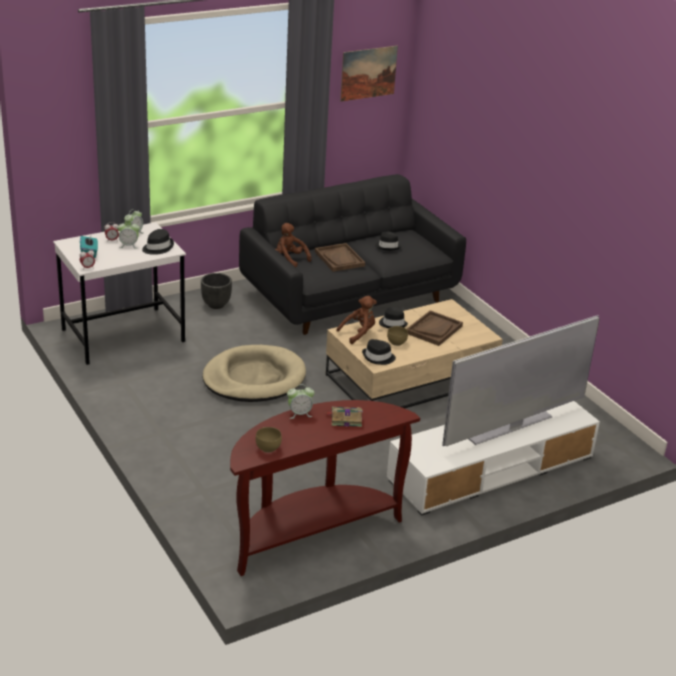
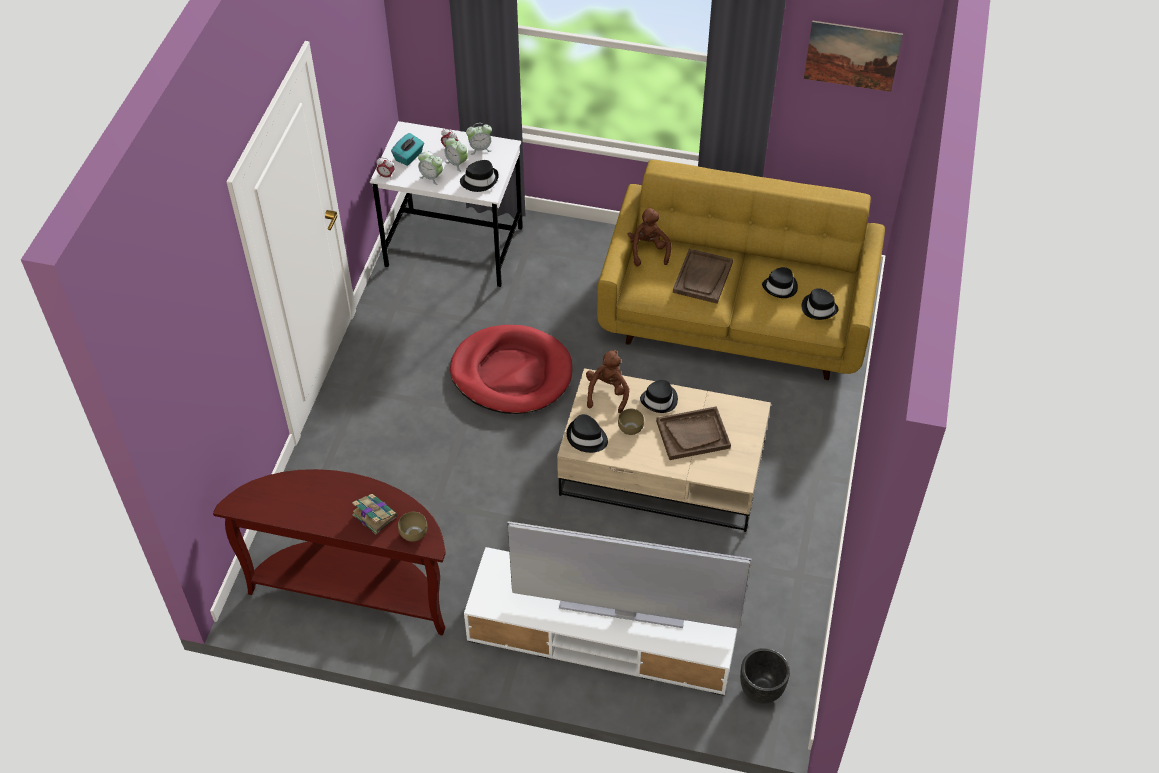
camera: 45 degrees right, 20 degrees up
black planter [201,273,232,309] -> black planter moved to [740,648,790,704]
beige dog bed [203,345,306,402] -> red dog bed [450,325,572,414]
black sofa [239,174,466,335] -> yellow sofa [597,160,885,380]
brown bowl [256,427,282,453] -> brown bowl moved to [398,512,428,542]
alarm clock [287,385,314,419] -> alarm clock moved to [418,151,443,185]
brown plush toy [336,296,377,344] -> brown plush toy turned 90 degrees counterclockwise [586,350,629,413]
none -> black hat [802,288,838,320]

